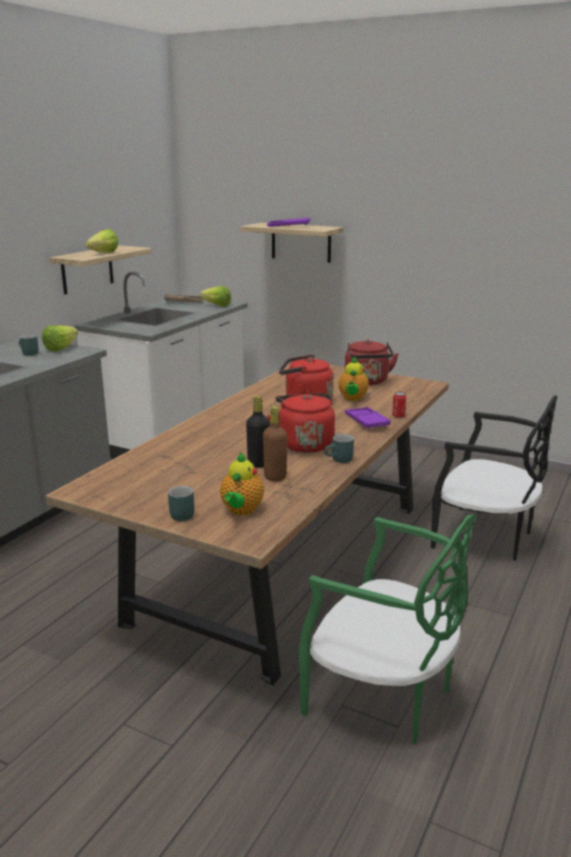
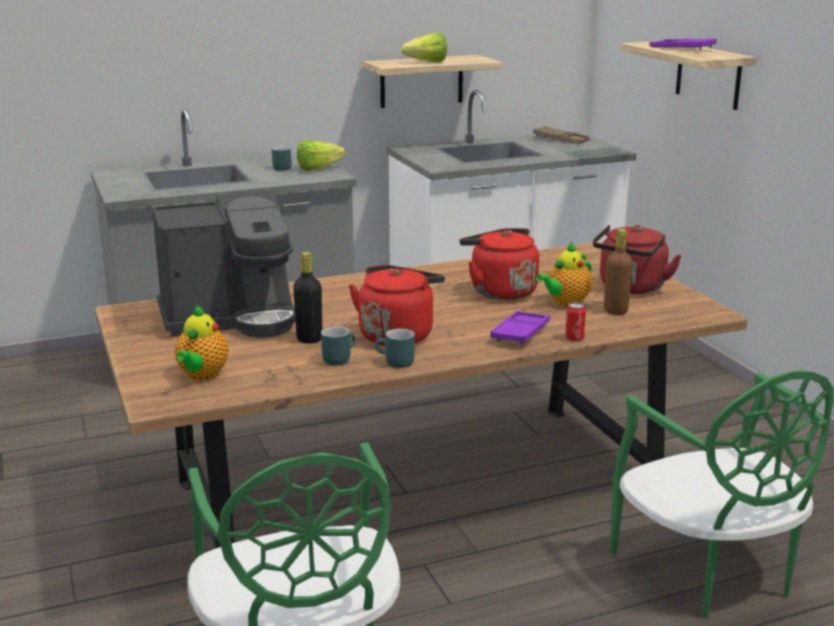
camera: 40 degrees right, 0 degrees up
turquoise mug [168,486,194,521] -> turquoise mug moved to [321,326,356,366]
lettuce [200,286,231,307] -> none
teapot [220,452,264,515] -> teapot turned 45 degrees counterclockwise [175,305,229,381]
brown bottle [263,406,287,481] -> brown bottle moved to [604,229,633,315]
black chair [431,396,557,561] -> green chair [610,369,833,618]
none -> coffee machine [152,190,295,337]

